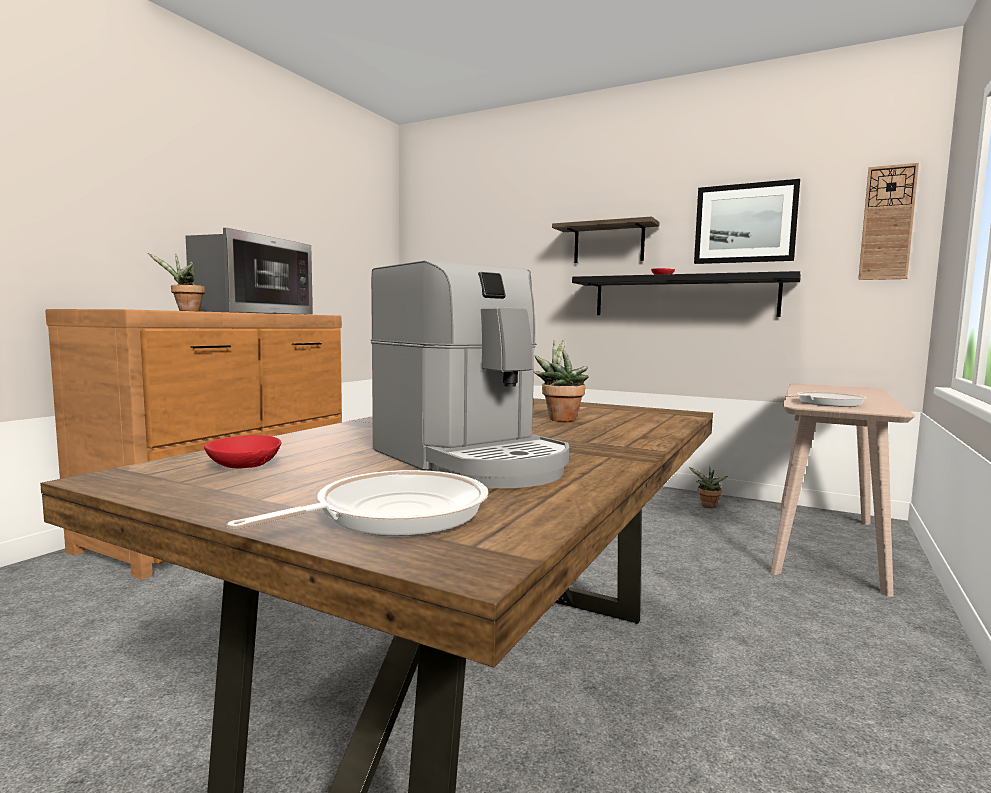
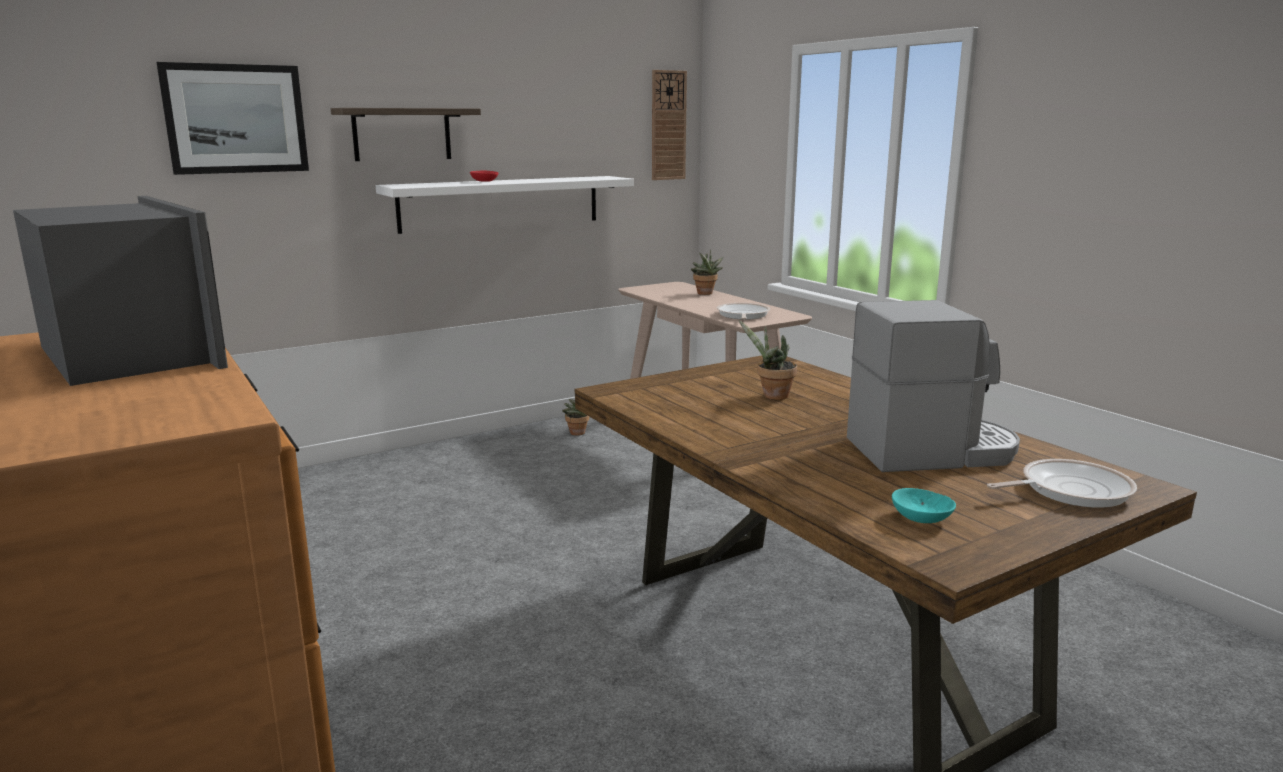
camera: 60 degrees left, 10 degrees up
potted plant [148,253,205,311] -> potted plant moved to [691,250,724,295]
red bowl [204,435,282,469] -> turquoise bowl [892,488,956,523]
frying pan [227,470,488,536] -> frying pan turned 90 degrees clockwise [987,459,1137,508]
black shelf [572,271,801,317] -> white shelf [376,176,634,234]
picture [694,179,800,264] -> picture moved to [156,62,309,175]

